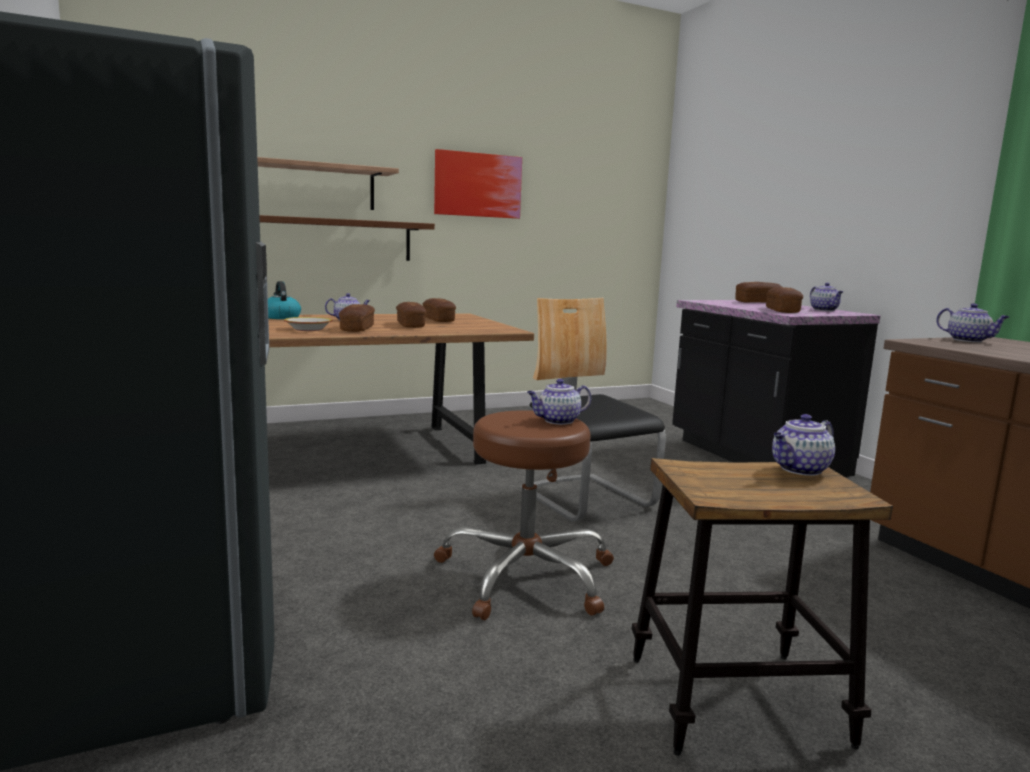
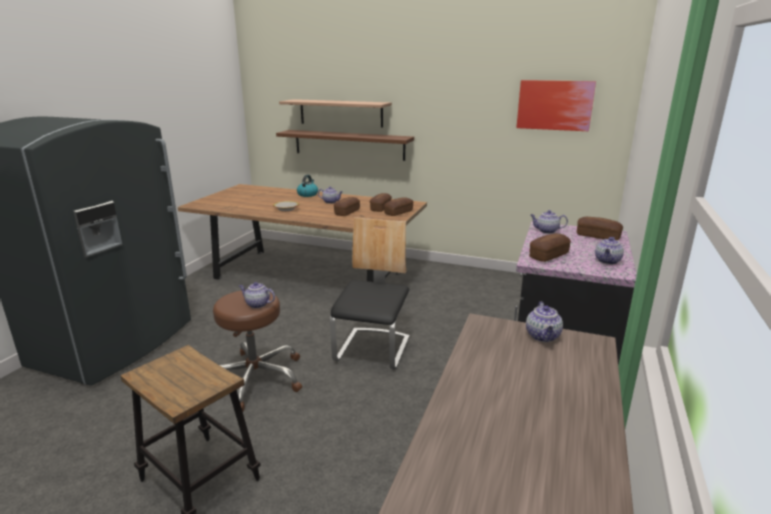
camera: 45 degrees right, 10 degrees up
bread [339,304,375,332] -> bread moved to [384,198,413,216]
picture [434,149,522,219] -> picture moved to [516,80,596,131]
teapot [772,414,835,476] -> teapot moved to [530,210,568,234]

